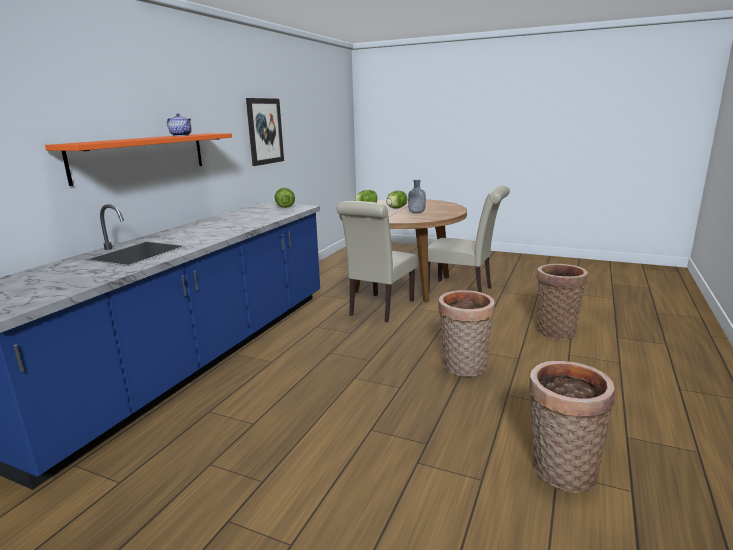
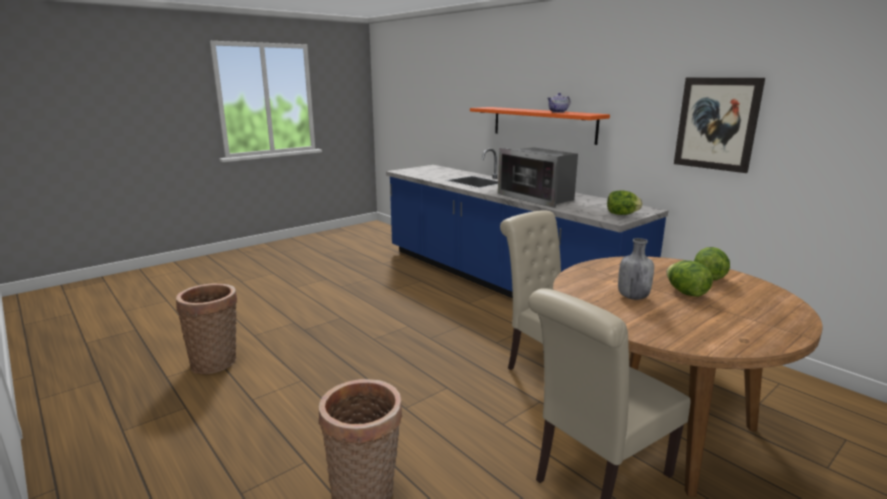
camera: 115 degrees right, 0 degrees up
basket [438,290,495,377] -> none
none -> microwave [498,147,578,208]

